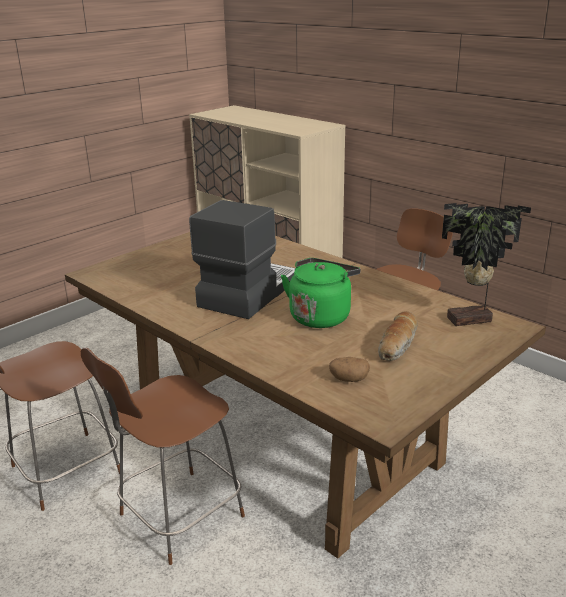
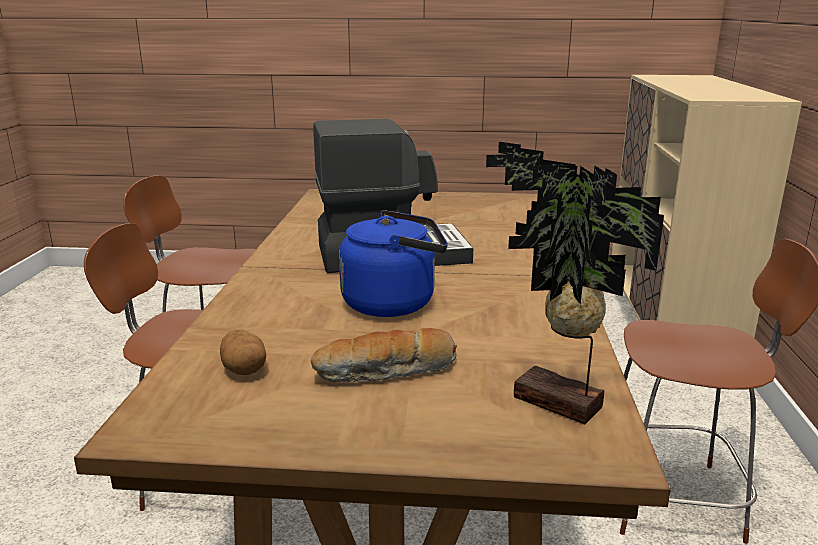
camera: 50 degrees right, 5 degrees down
green kettle [281,258,361,328] -> blue kettle [339,210,448,317]

